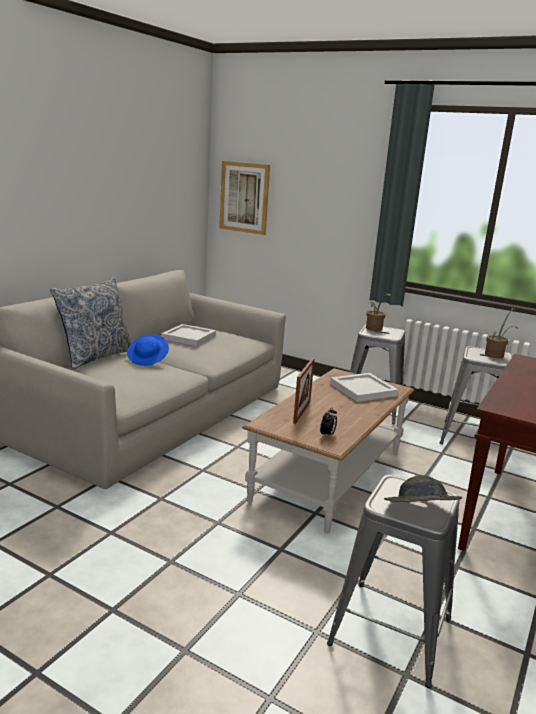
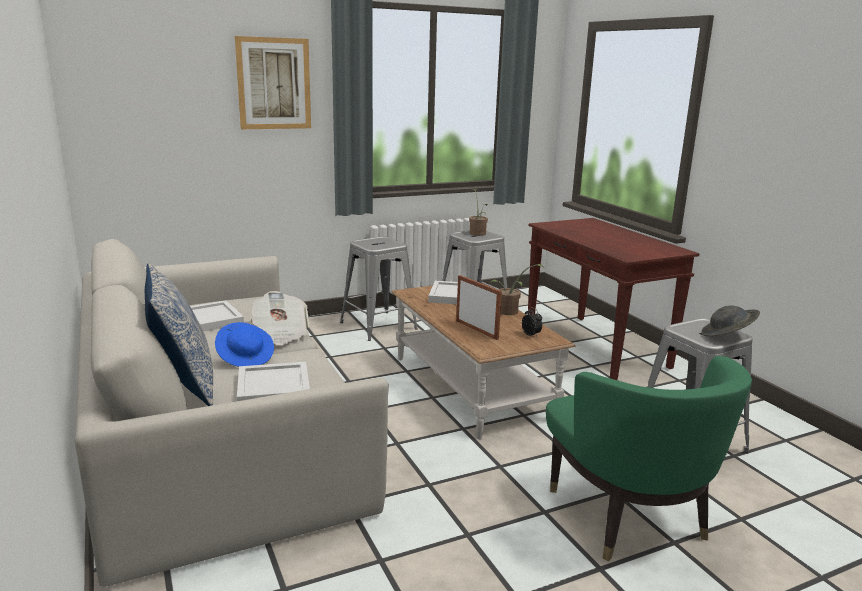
camera: 55 degrees left, 0 degrees up
picture [219,161,270,235] -> picture moved to [235,36,311,129]
potted plant [366,293,391,331] -> potted plant moved to [491,264,544,315]
none -> white tray [237,362,310,401]
none -> newspaper [250,291,309,345]
none -> green armchair [546,356,752,562]

